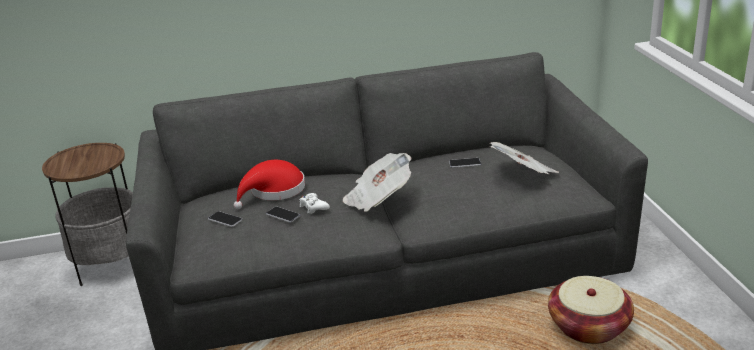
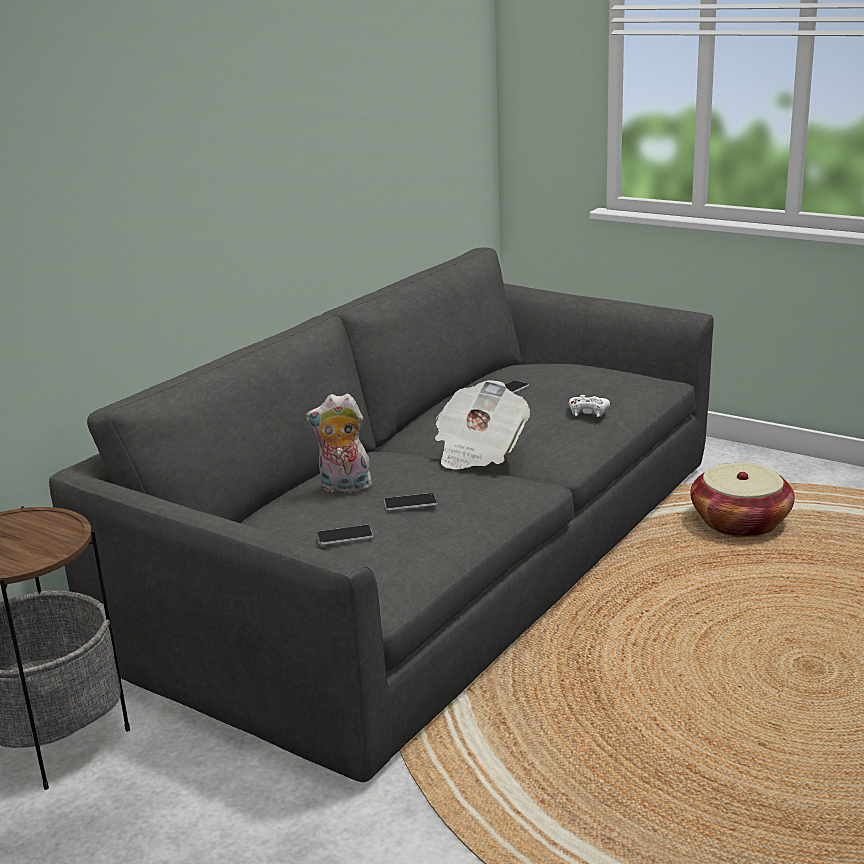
camera: 45 degrees left, 5 degrees down
red hat [234,160,305,209] -> plush toy [306,394,372,493]
white game controller [299,193,330,214] -> white game controller moved to [569,395,610,417]
newspaper [490,142,559,174] -> none

